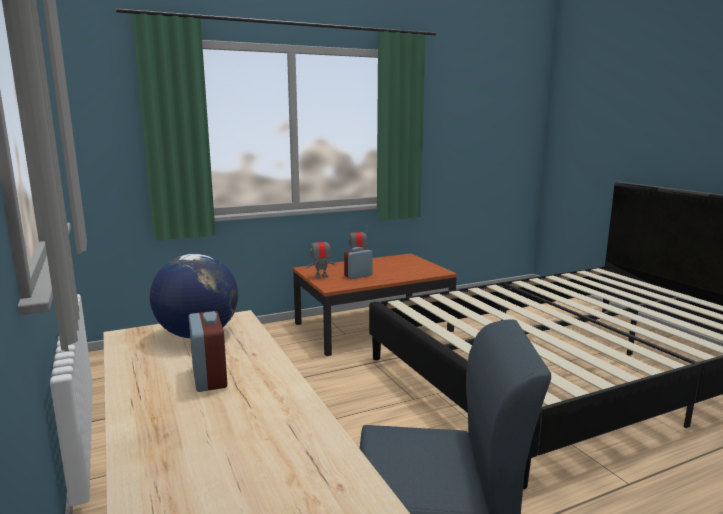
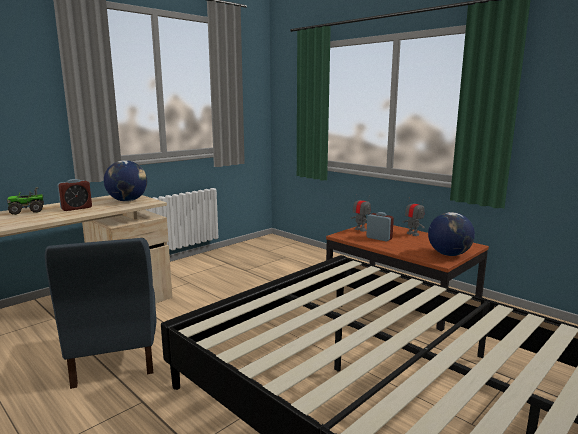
camera: 70 degrees right, 0 degrees up
none -> toy truck [7,187,44,215]
none -> globe [428,212,475,256]

